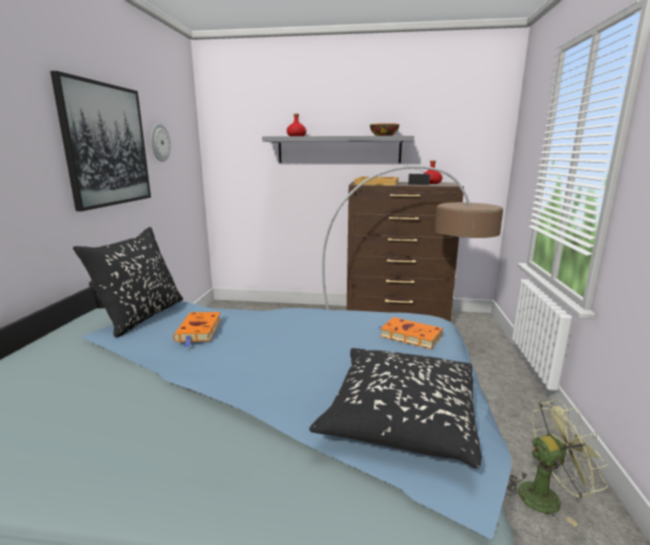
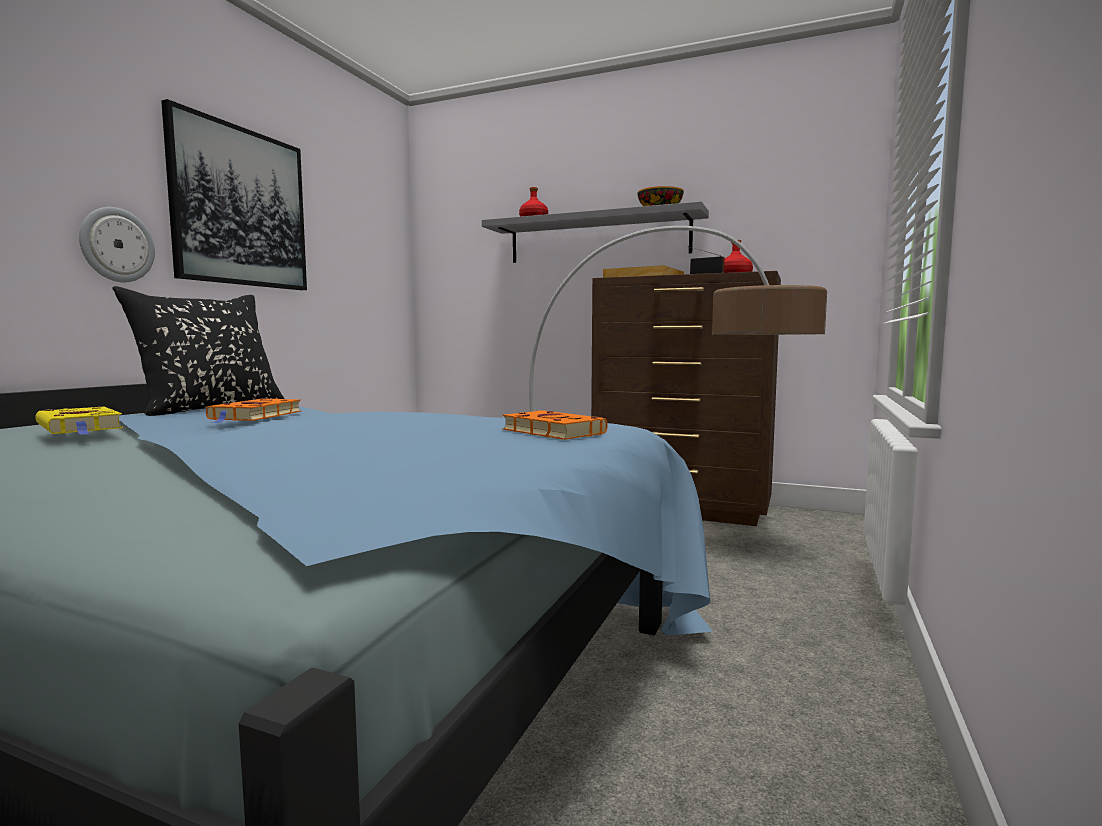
camera: 15 degrees right, 10 degrees down
wall clock [151,123,171,162] -> wall clock moved to [79,207,155,282]
black pillow [309,348,482,468] -> none
green fan [505,400,609,527] -> none
none -> yellow book [35,407,123,435]

